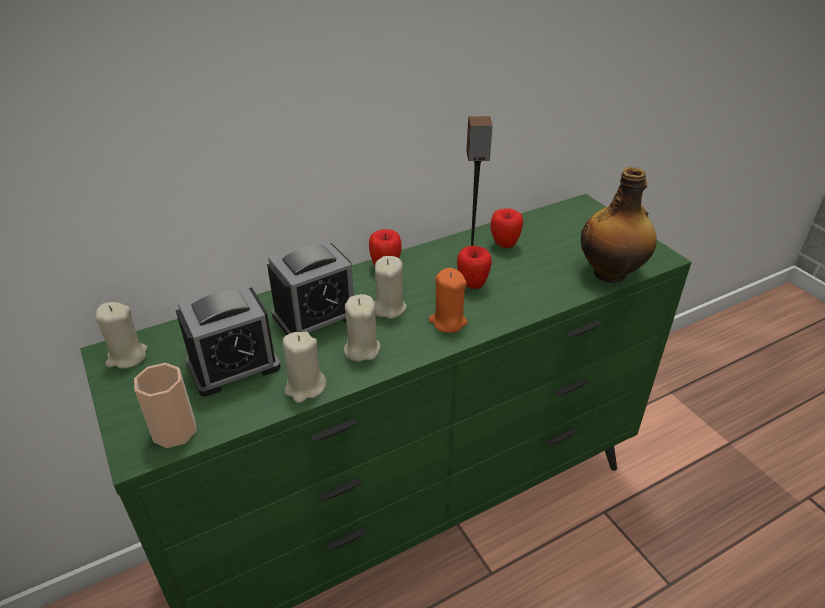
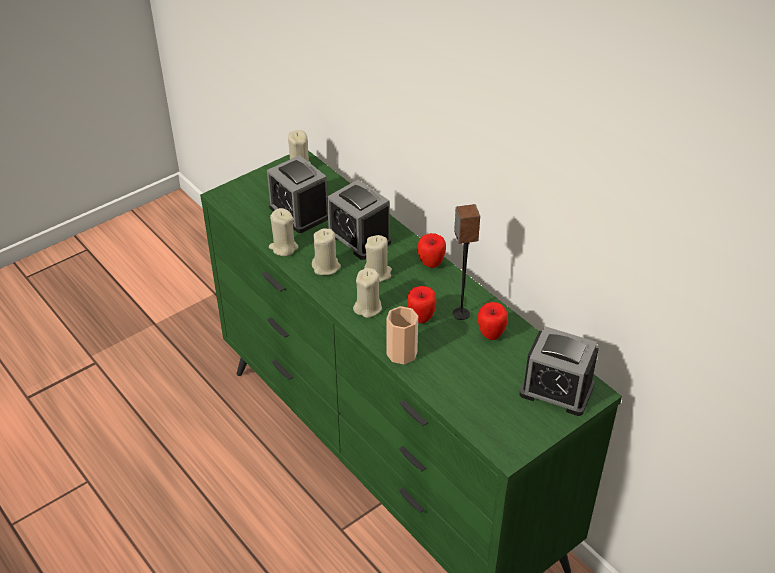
camera: 80 degrees right, 5 degrees up
cup [134,363,197,448] -> cup moved to [386,306,418,364]
orange candle [428,268,468,333] -> beige candle [353,268,382,318]
bottle [581,167,657,283] -> none
none -> alarm clock [519,326,599,416]

